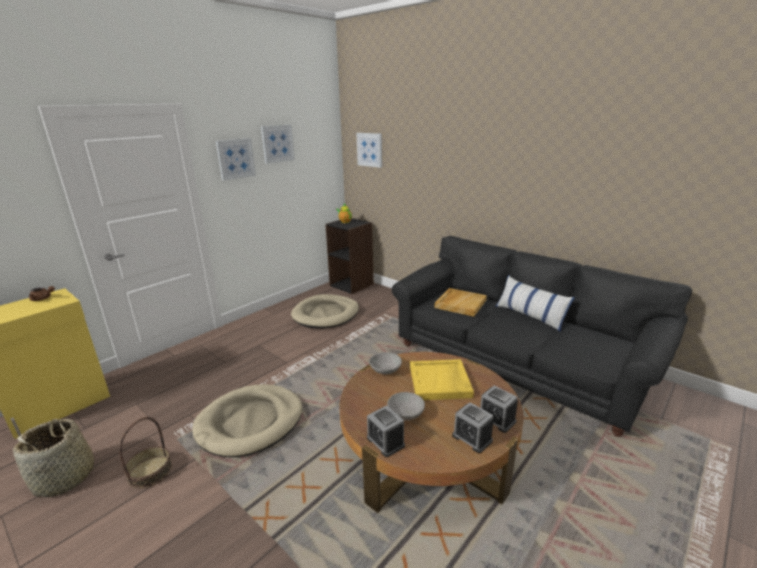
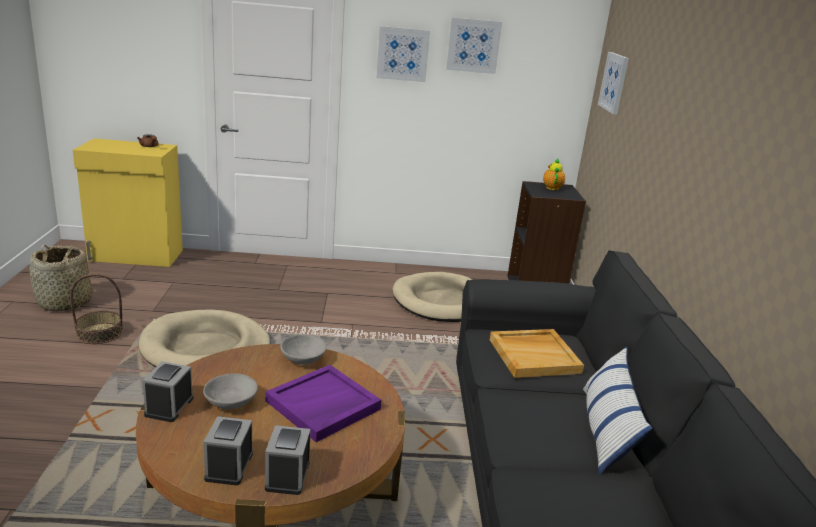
camera: 45 degrees right, 0 degrees up
yellow tray [410,359,474,400] -> purple tray [266,365,381,442]

